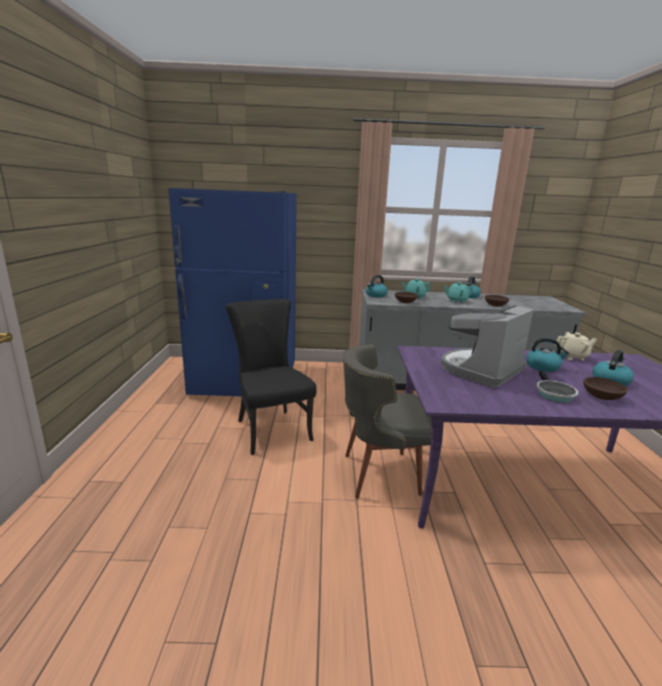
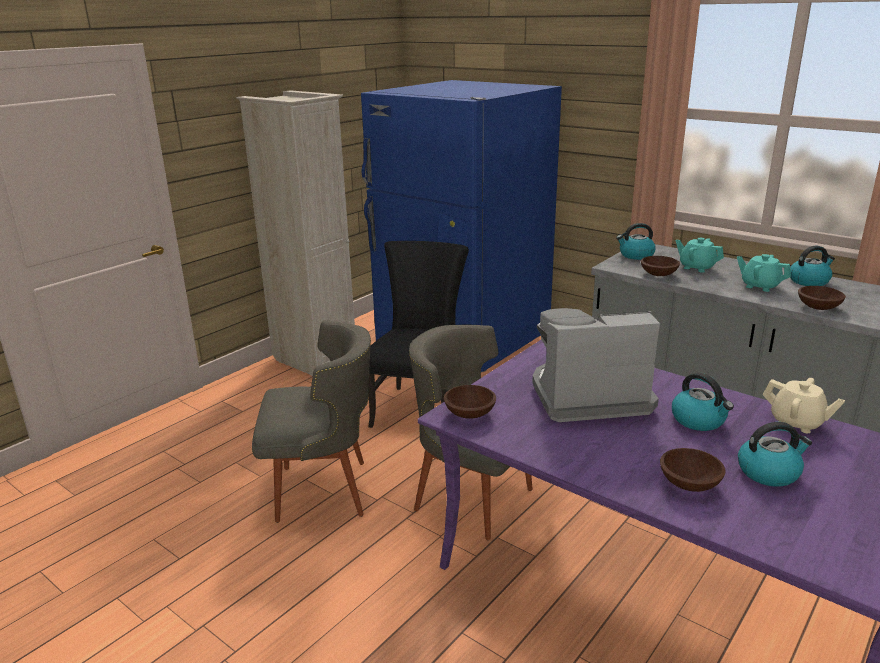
camera: 40 degrees right, 5 degrees up
frying pan [536,370,578,403] -> none
none -> beige cabinet [236,90,355,376]
none -> grey chair [252,320,371,523]
none -> brown bowl [444,385,496,419]

